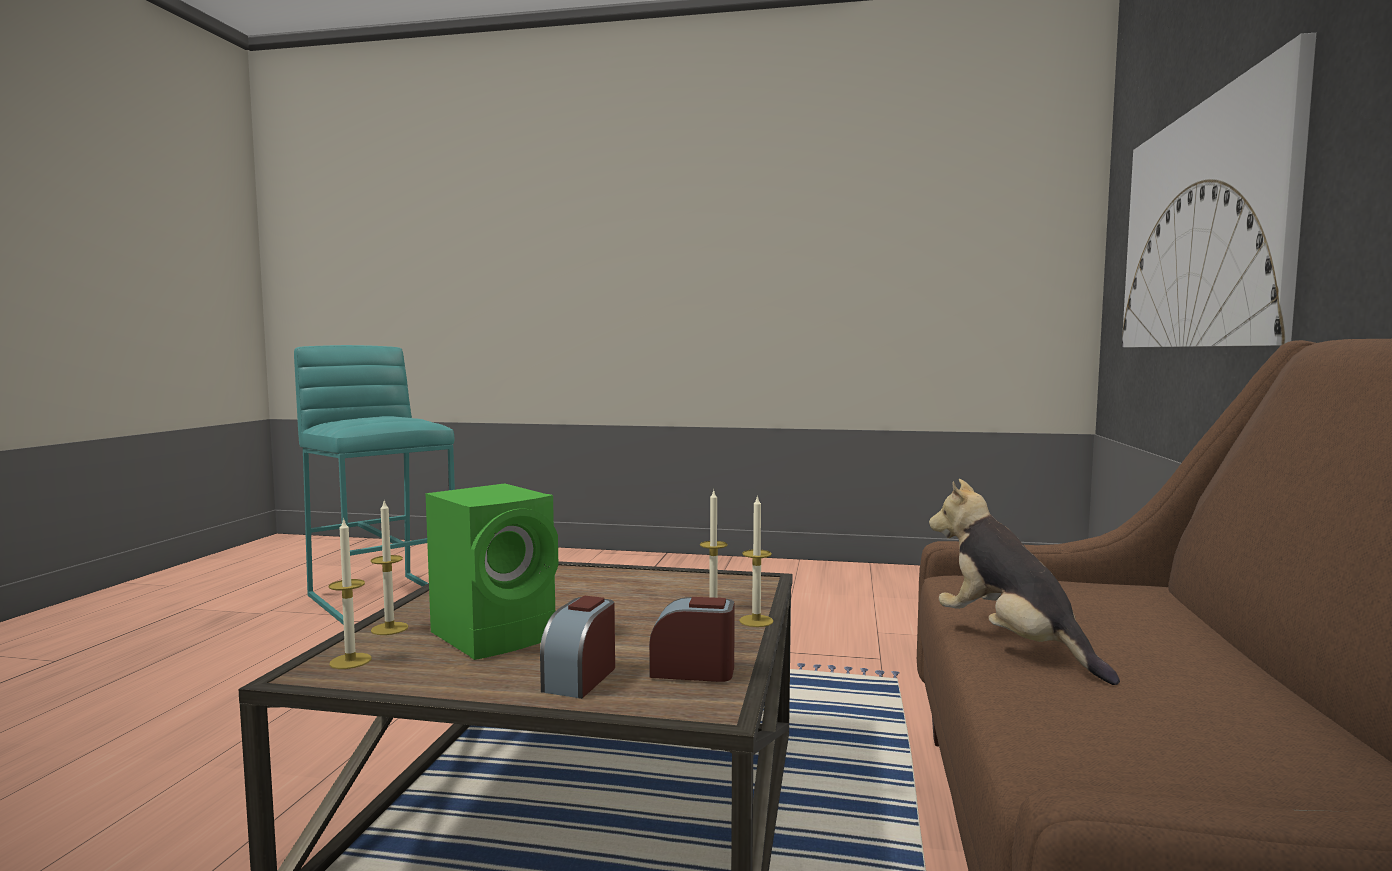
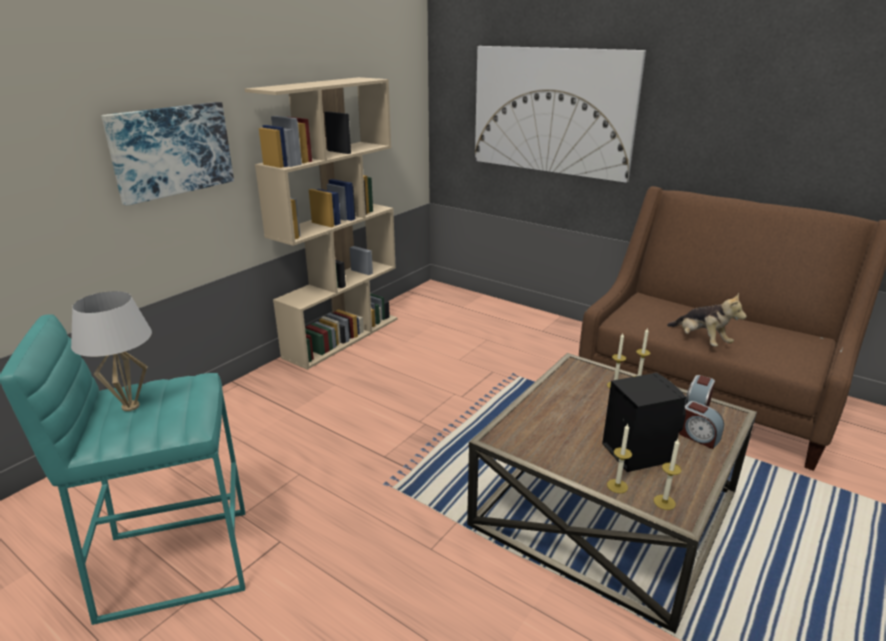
camera: 65 degrees left, 20 degrees up
green speaker [426,483,558,660] -> black speaker [602,373,686,472]
plush toy [929,479,1120,685] -> plush toy turned 120 degrees counterclockwise [667,293,747,346]
none -> white table lamp [71,291,152,411]
none -> picture [101,102,234,206]
none -> beige bookcase [245,77,397,370]

